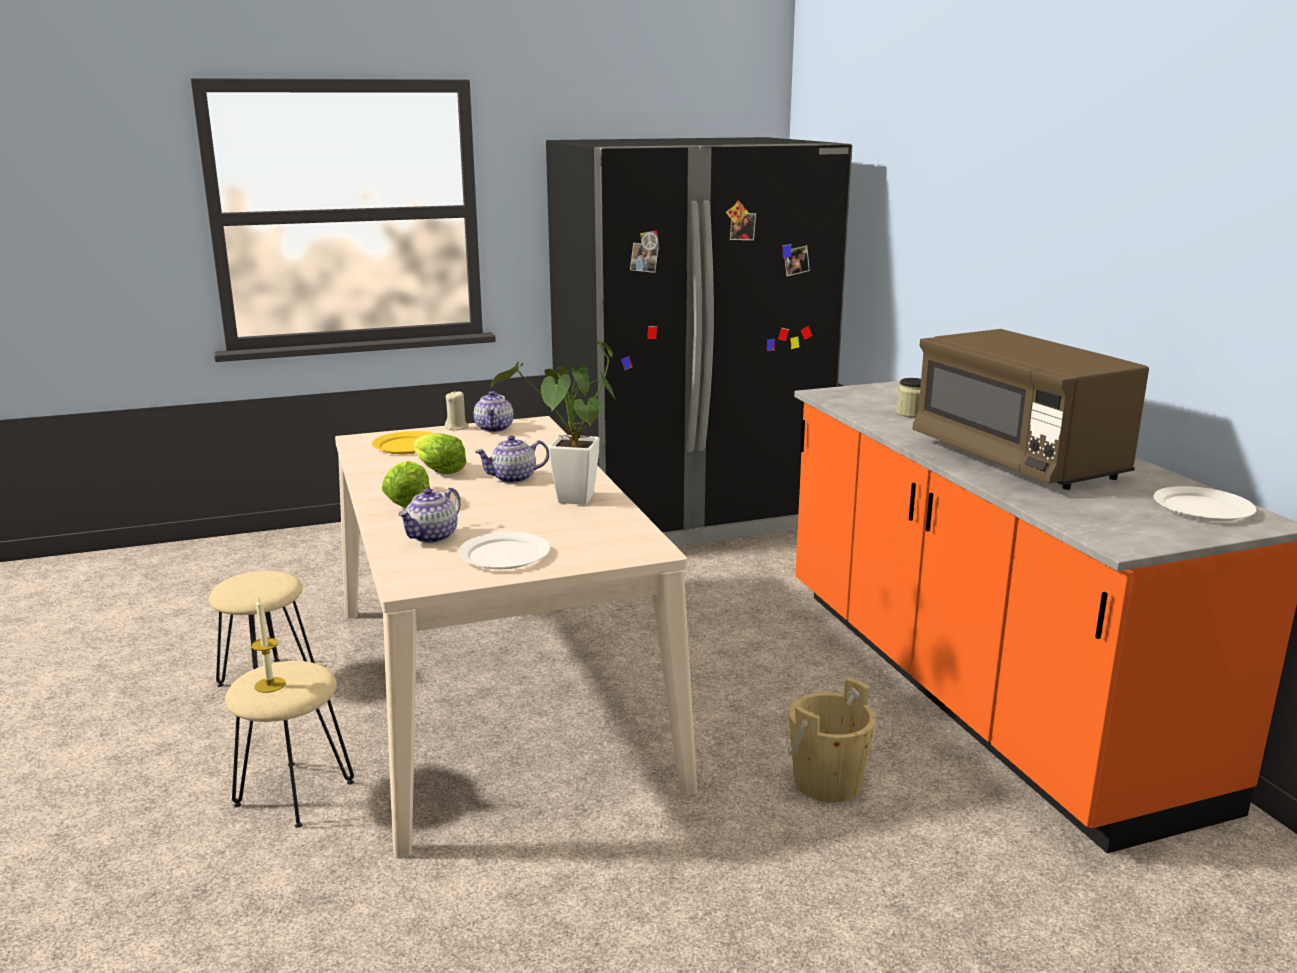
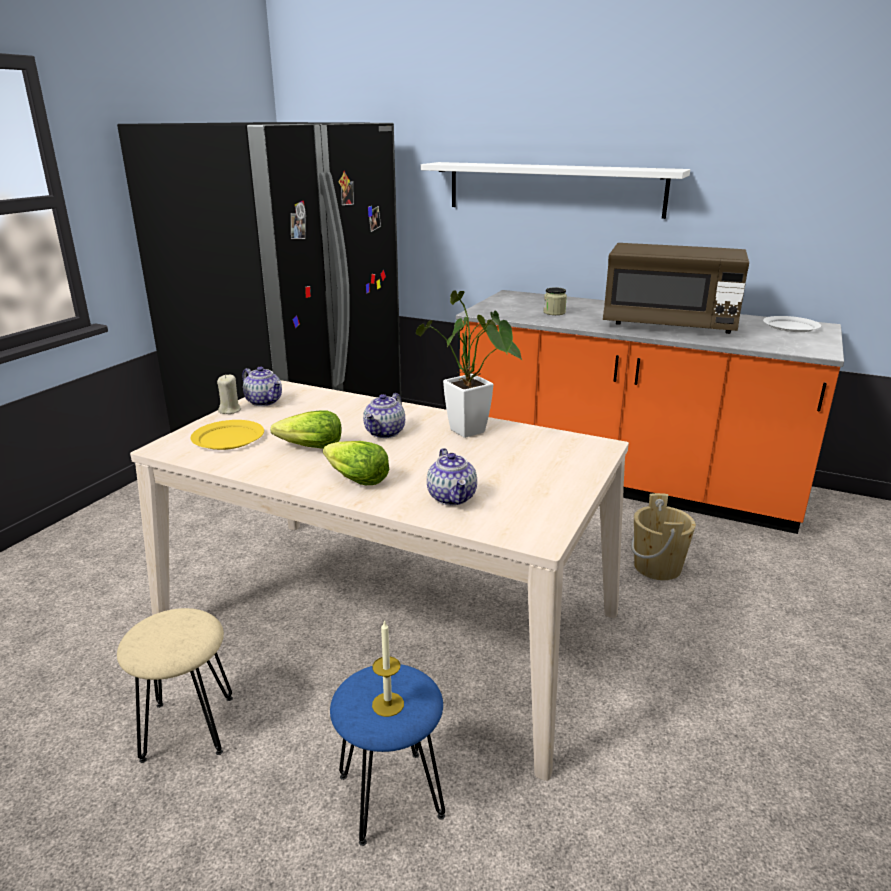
camera: 45 degrees left, 5 degrees up
beige stool [225,661,354,828] -> blue stool [330,664,445,846]
white plate [458,532,550,569] -> none
none -> white shelf [421,162,690,219]

